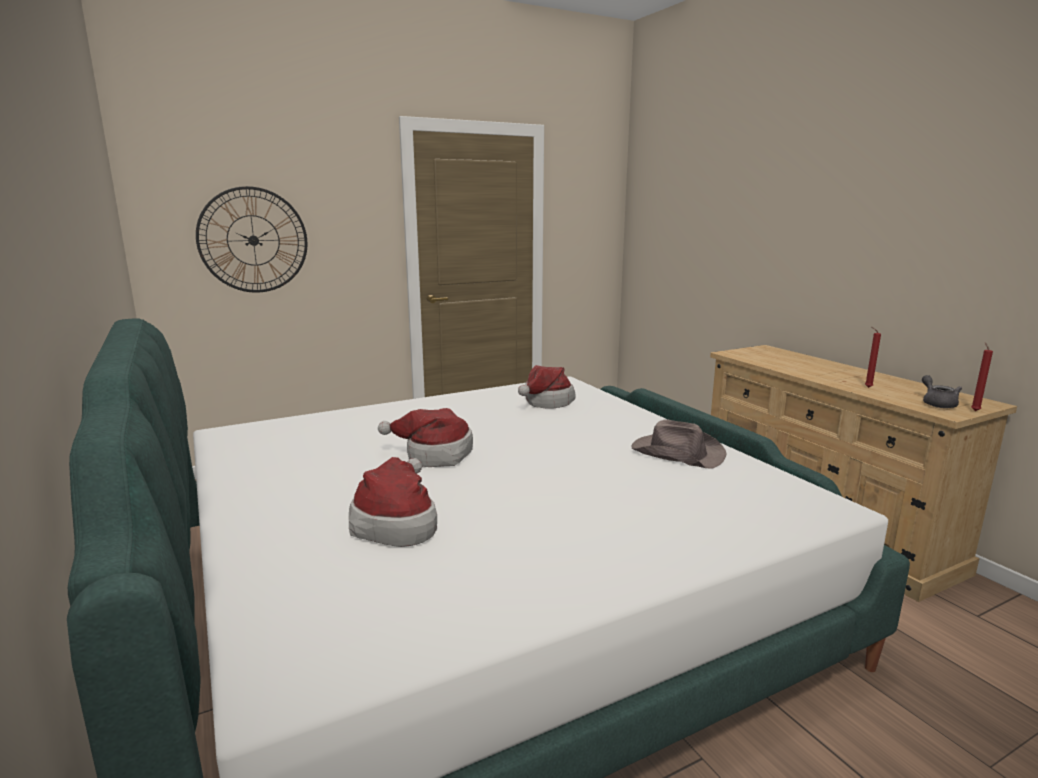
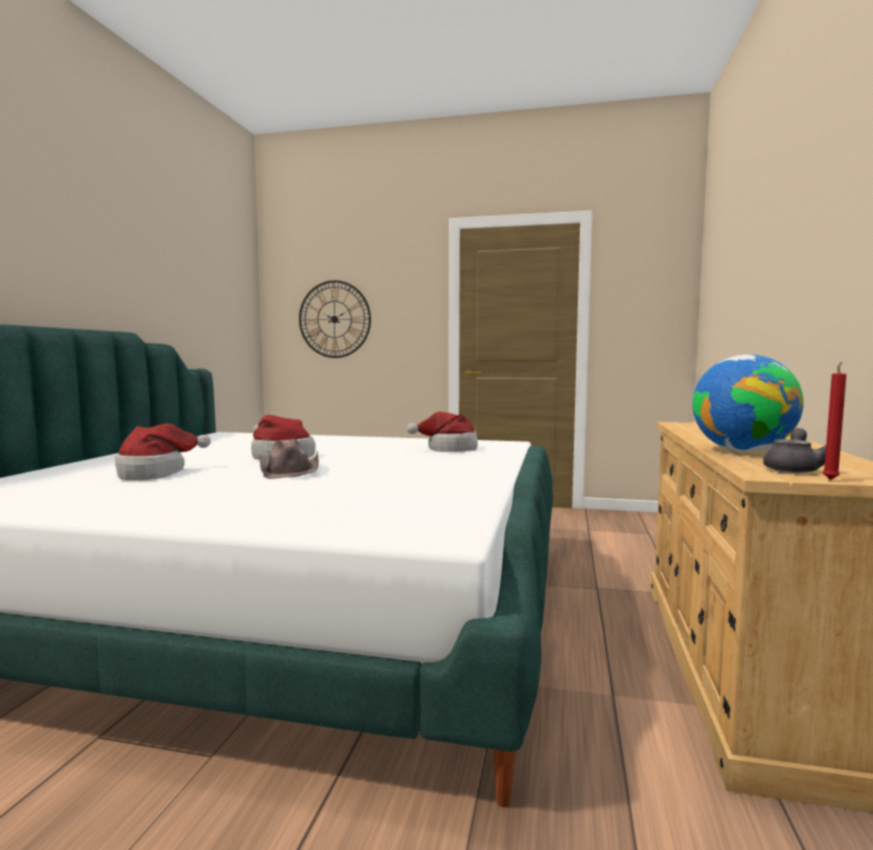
camera: 40 degrees right, 10 degrees down
brown hat [631,419,727,469] -> brown hat moved to [260,439,319,479]
red candle [865,327,881,388] -> globe [692,354,803,452]

